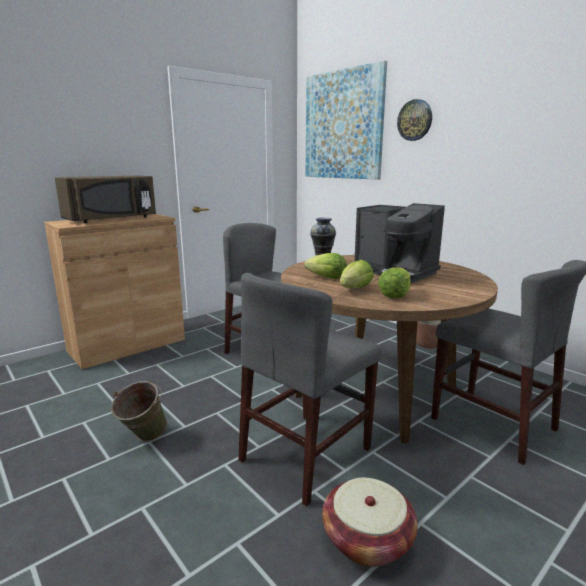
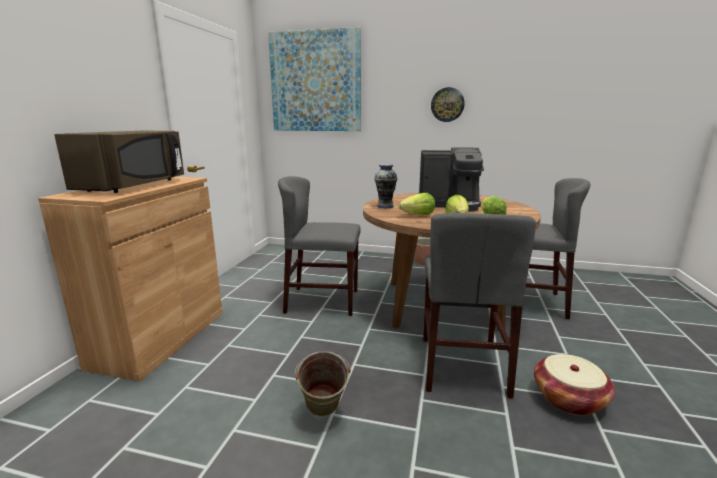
camera: 35 degrees left, 0 degrees up
wall clock [397,99,432,141] -> wall clock moved to [431,87,465,122]

